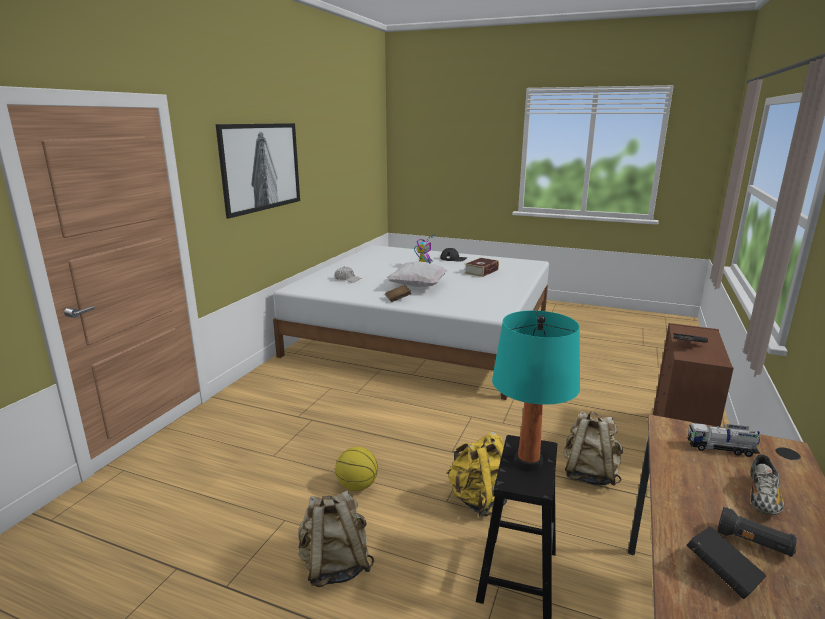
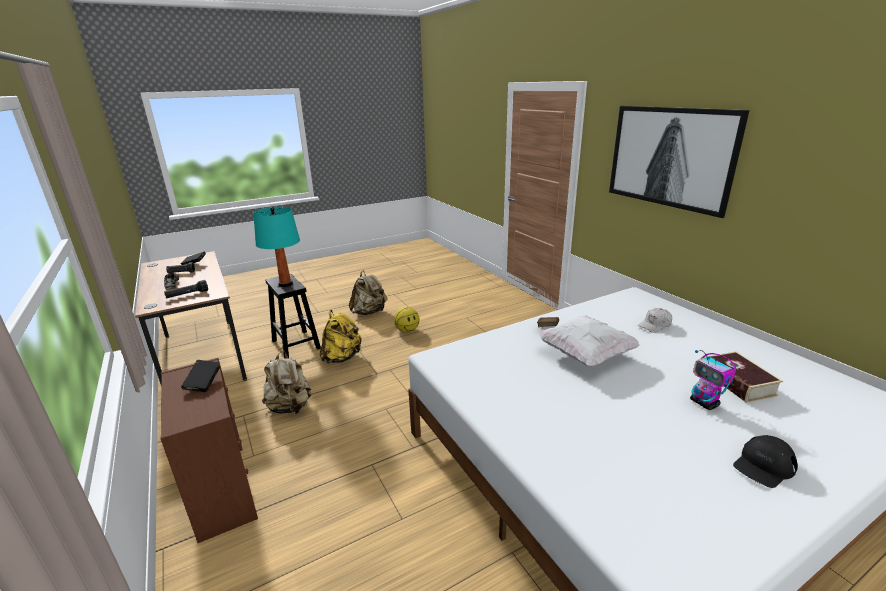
camera: 130 degrees right, 5 degrees up
book [464,257,499,277] -> book moved to [709,351,783,403]
toy truck [688,423,760,457] -> black flashlight [164,280,208,298]

